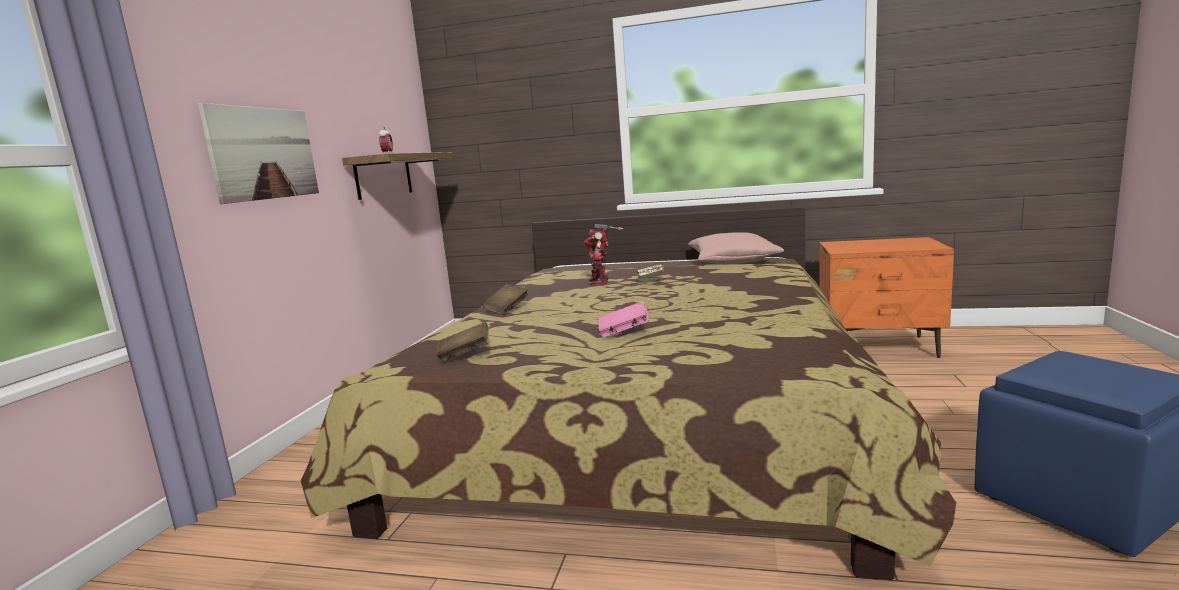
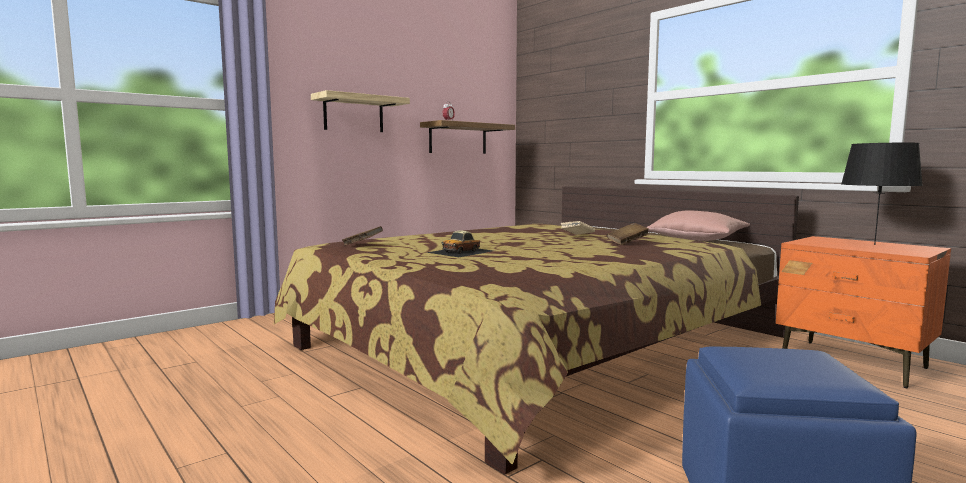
camera: 35 degrees right, 5 degrees down
picture [198,103,319,204] -> shelf [311,90,410,132]
brown book [483,284,529,315] -> brown book moved to [607,223,649,245]
toy robot [583,224,624,285] -> none
pink book [599,301,649,338] -> toy car [426,231,493,257]
none -> black table lamp [841,143,923,245]

